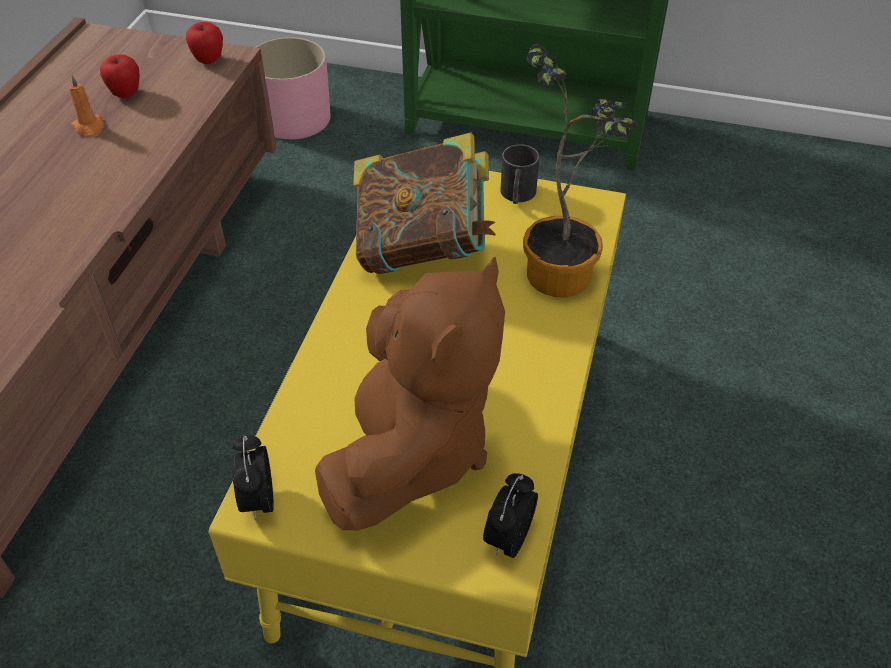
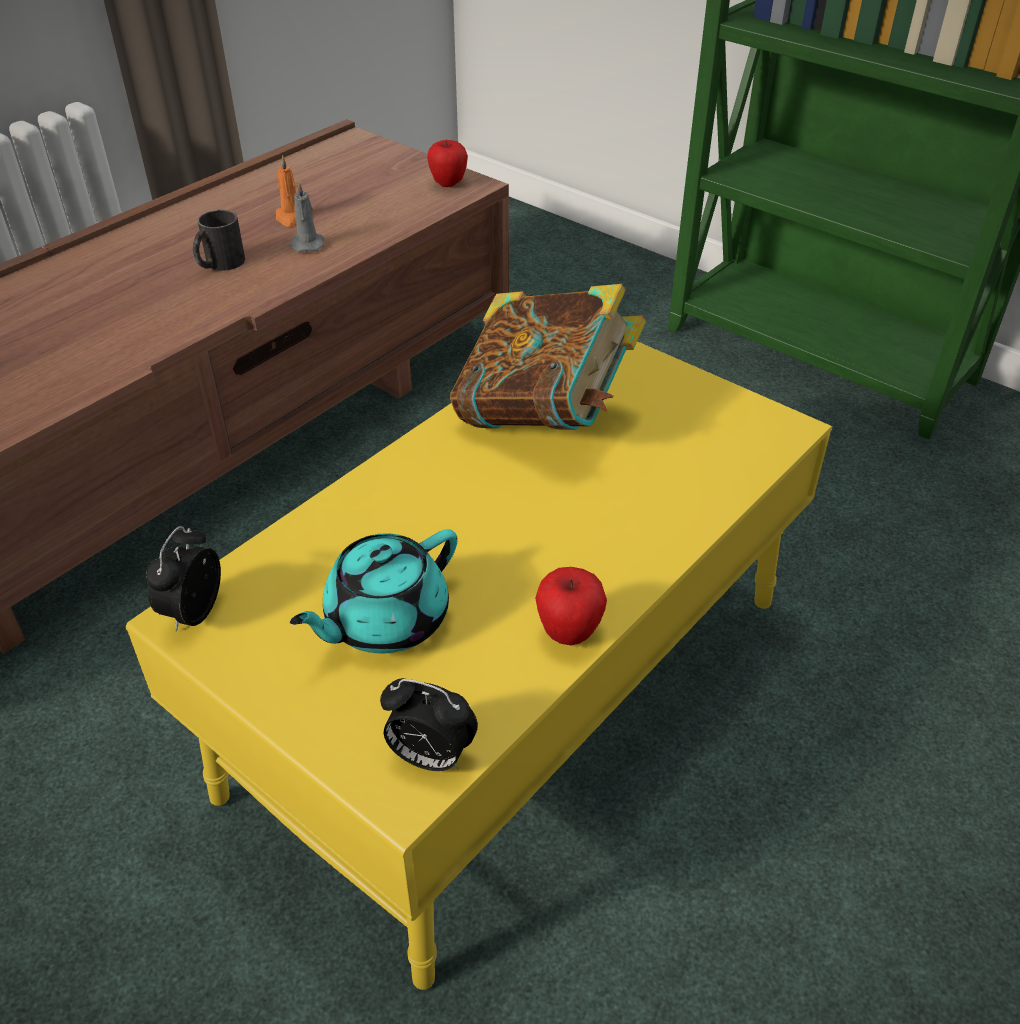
camera: 25 degrees right, 5 degrees down
apple [100,54,140,98] -> apple moved to [535,567,607,645]
pink planter [254,37,330,140] -> none
brown plush toy [315,257,505,530] -> turquoise teapot [290,529,458,654]
alarm clock [483,473,538,558] -> alarm clock turned 120 degrees counterclockwise [380,678,478,771]
black mug [500,144,539,204] -> black mug moved to [193,210,245,271]
potted plant [523,44,637,297] -> none
none -> grey candle [290,182,324,252]

